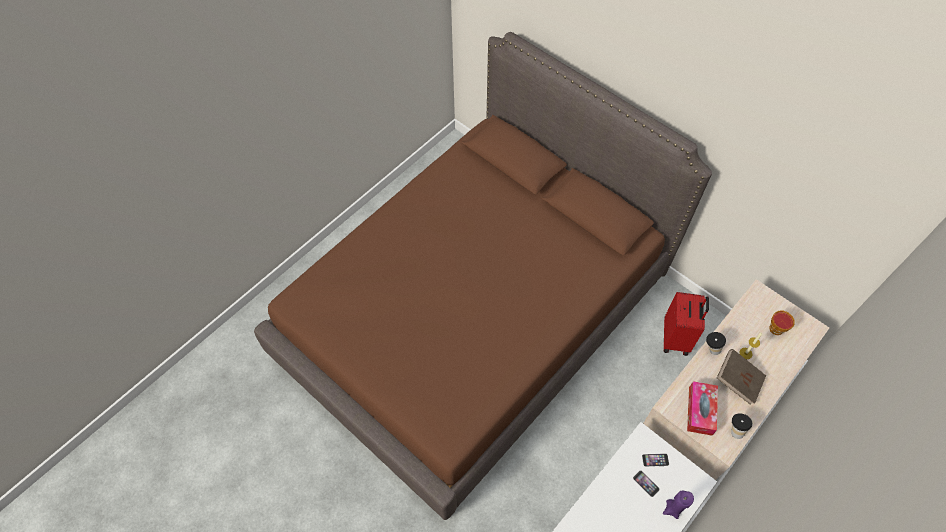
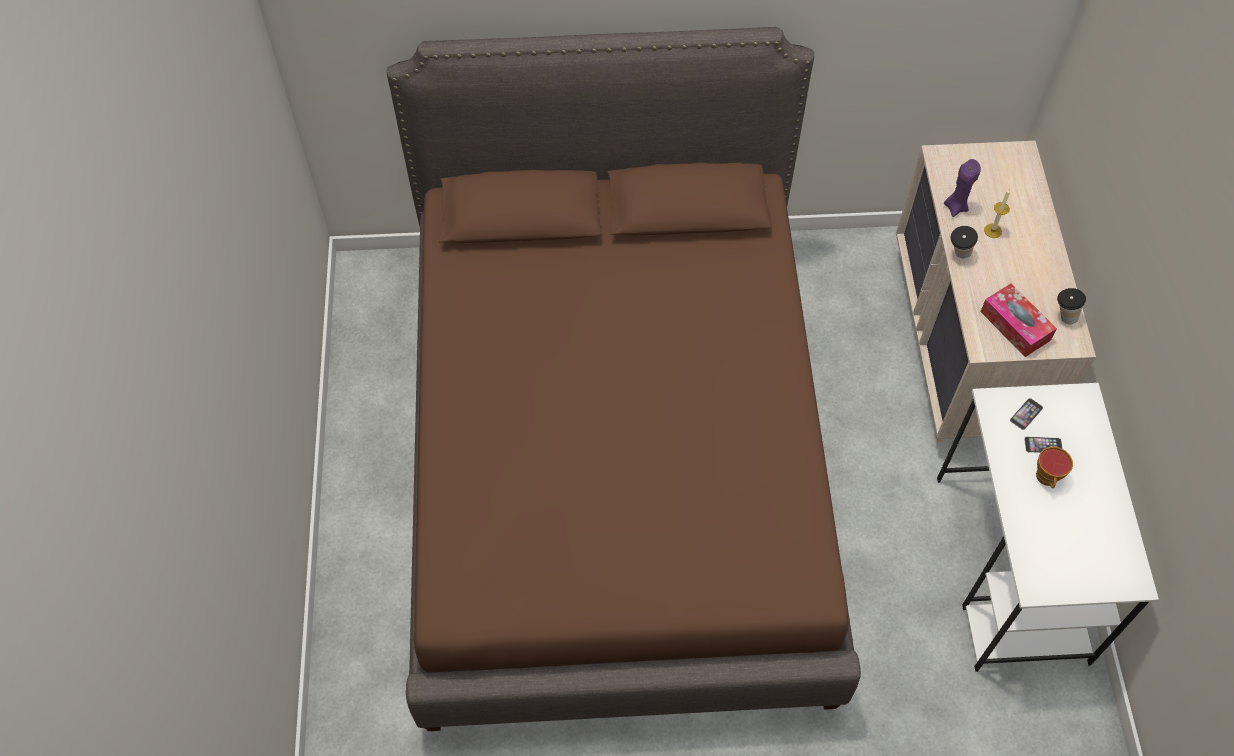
camera: 45 degrees left, 0 degrees up
purple candle [663,491,694,519] -> purple candle moved to [944,159,981,217]
red suitcase [664,292,709,356] -> none
brown book [717,349,766,404] -> none
cup [769,311,795,335] -> cup moved to [1036,446,1073,488]

